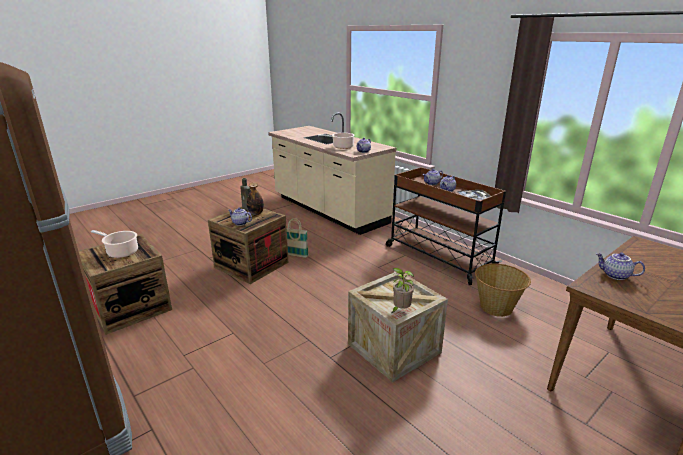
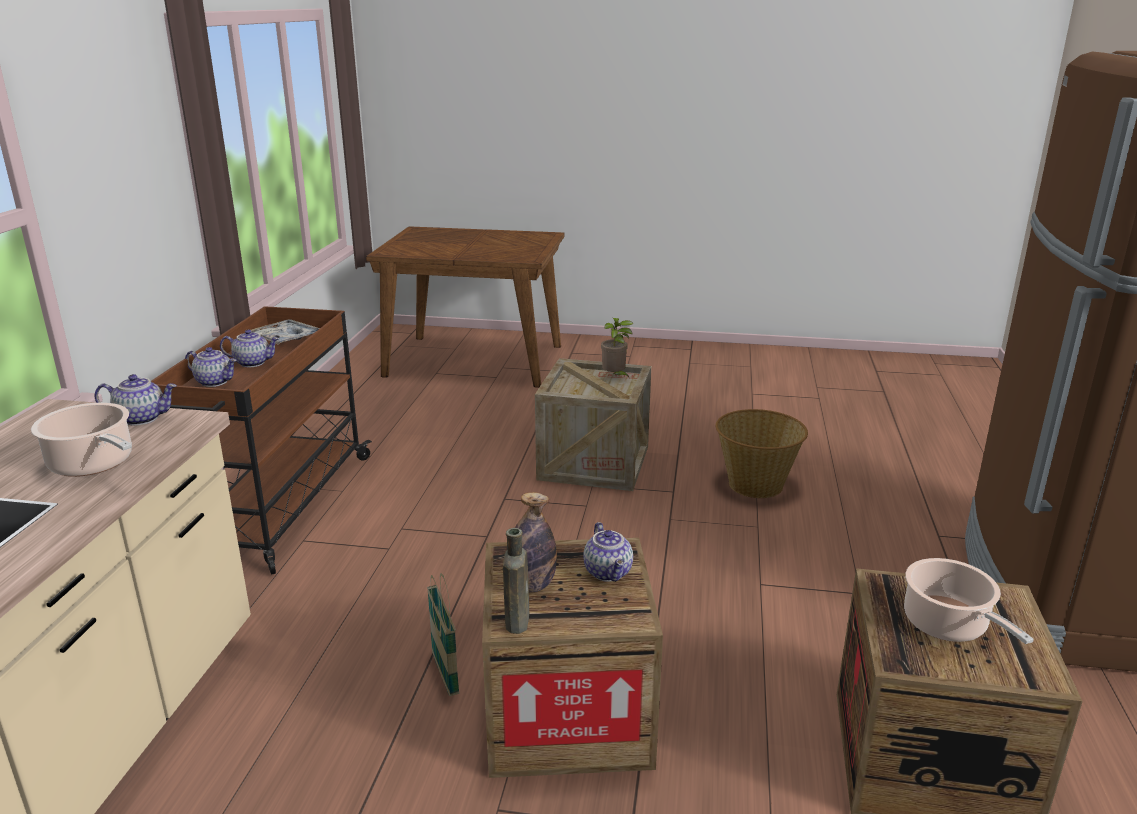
camera: 130 degrees left, 0 degrees up
basket [475,264,531,317] -> basket moved to [716,409,808,498]
teapot [596,252,645,280] -> none

